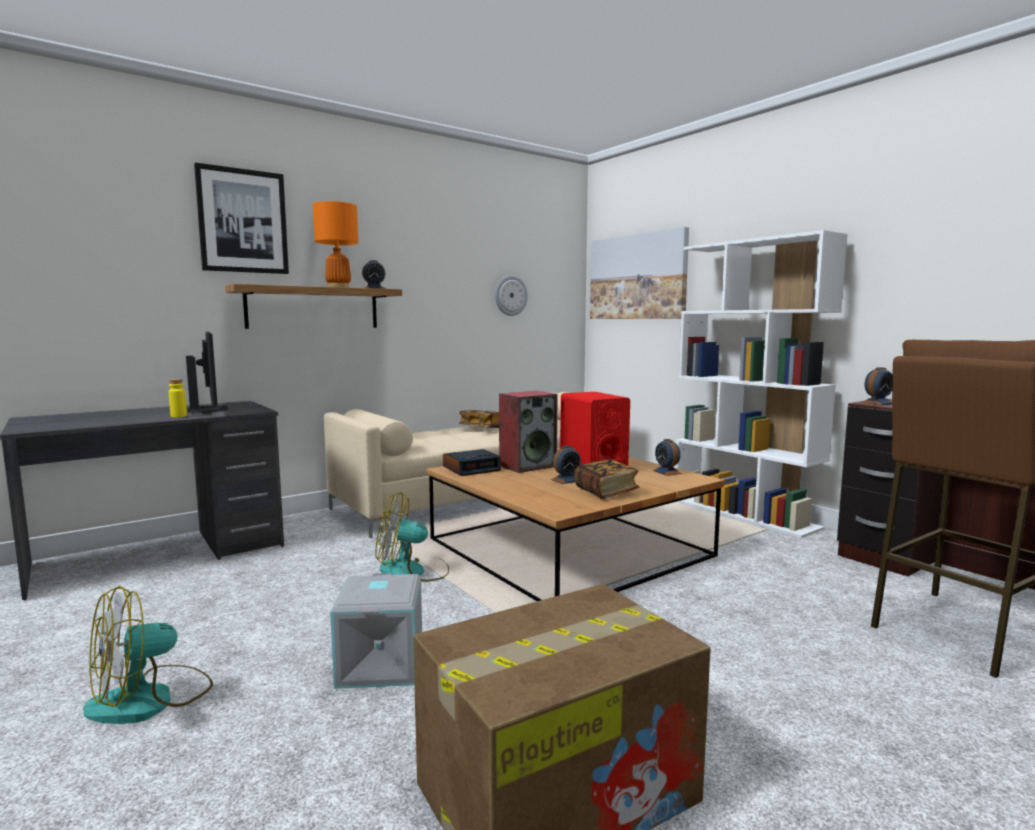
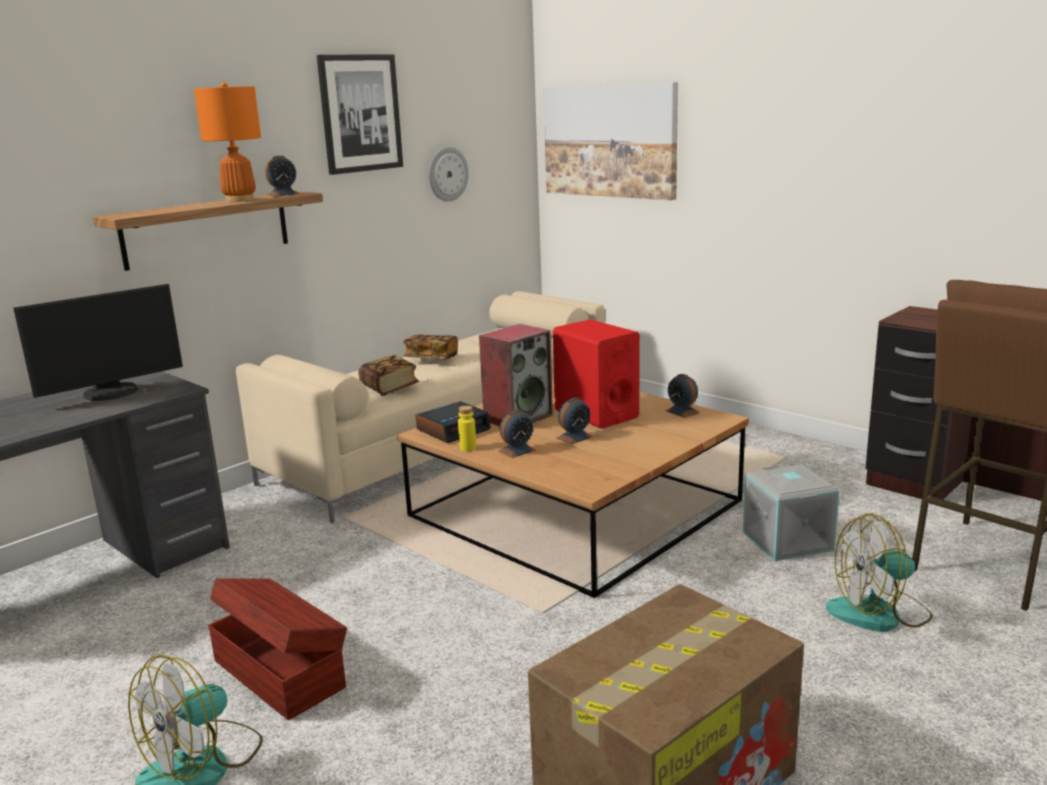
camera: 10 degrees left, 10 degrees up
yellow bottle [169,379,187,417] -> yellow bottle moved to [458,406,476,451]
monitor [186,332,228,413] -> monitor turned 90 degrees clockwise [13,284,183,401]
picture [194,162,289,274] -> picture moved to [317,55,403,175]
grey storage box [330,573,422,689] -> grey storage box moved to [743,464,839,561]
fan [375,492,449,582] -> fan moved to [826,513,932,632]
book [574,459,640,499] -> book moved to [359,355,419,396]
white bookcase [675,230,848,538] -> none
alarm clock [860,367,892,406] -> alarm clock moved to [499,409,536,458]
none -> brown storage box [209,578,347,720]

